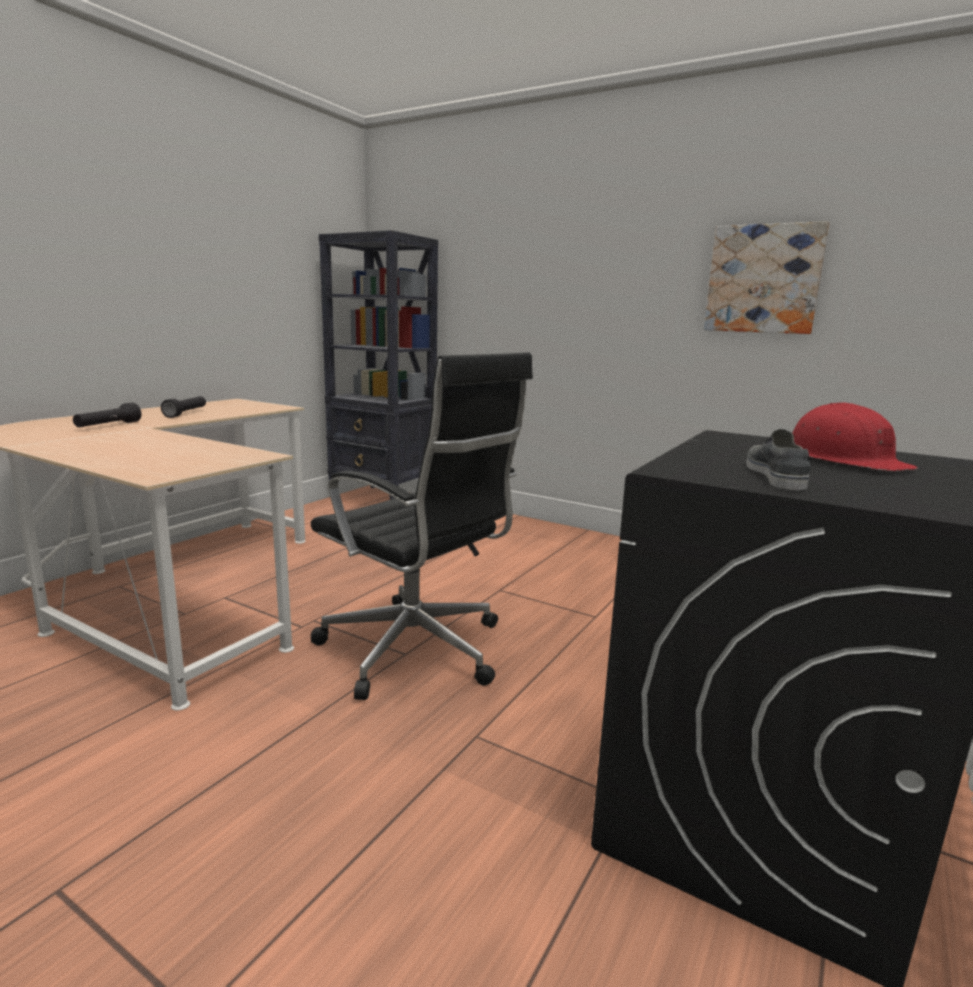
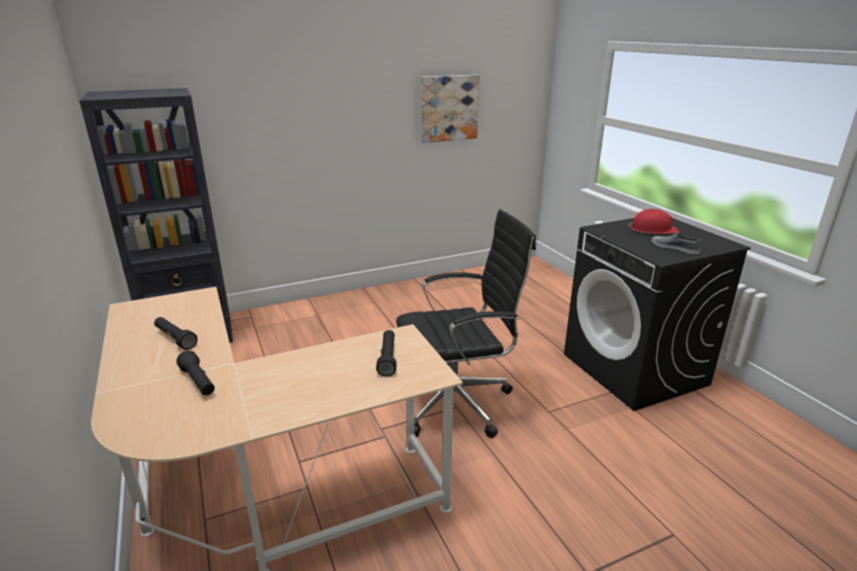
camera: 55 degrees left, 10 degrees up
none -> black flashlight [376,330,397,377]

